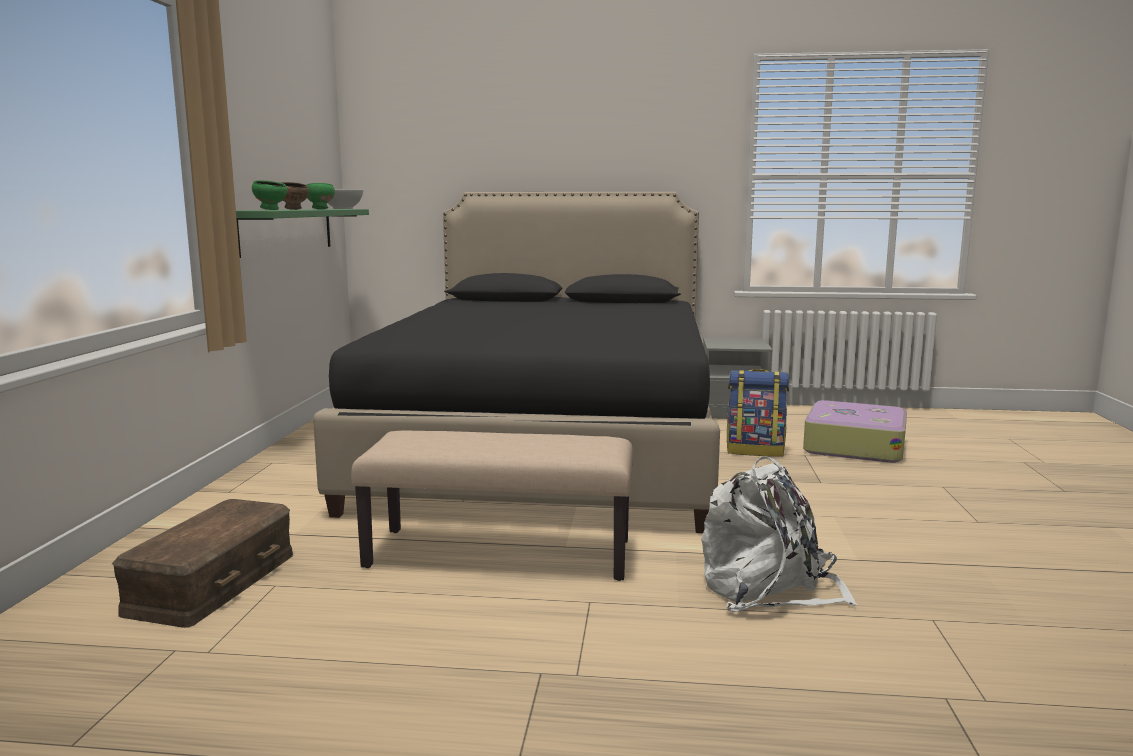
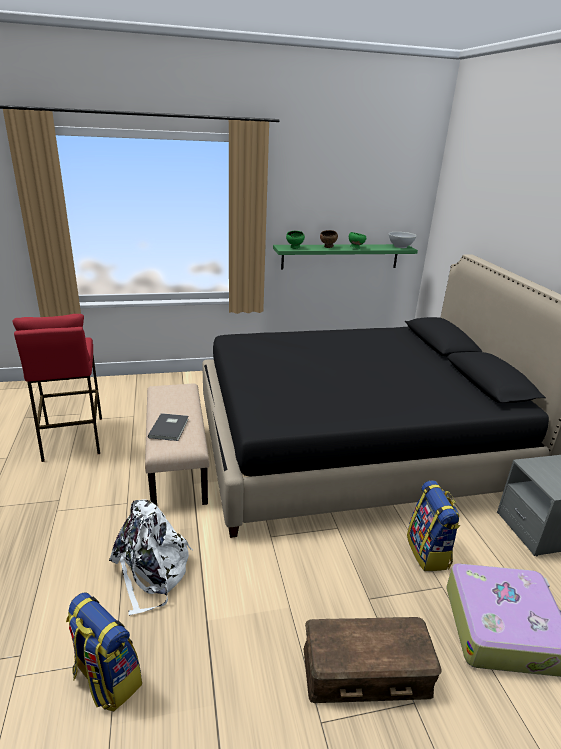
camera: 70 degrees right, 15 degrees up
brown storage box [112,499,293,628] -> brown storage box moved to [304,617,442,703]
none -> red stool [13,314,102,462]
none -> backpack [66,593,142,711]
none -> grey book [148,413,189,441]

